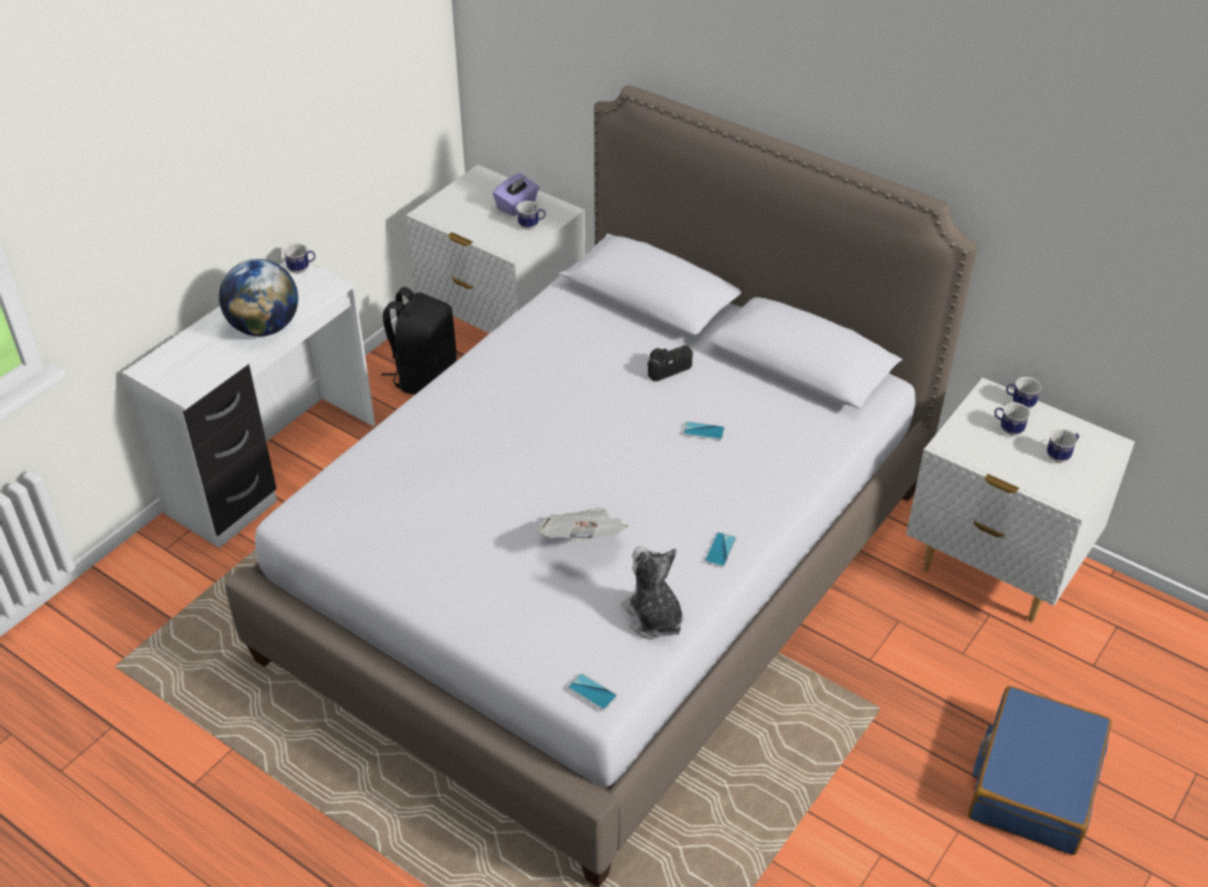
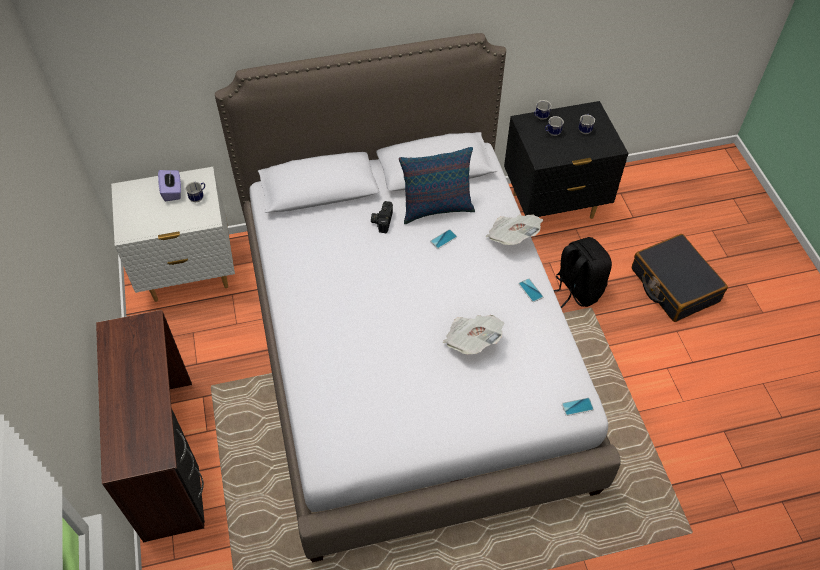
camera: 50 degrees left, 10 degrees up
white desk [122,261,375,548] -> brown desk [96,310,205,542]
globe [219,259,298,336] -> none
mug [283,243,315,274] -> none
black backpack [381,287,457,395] -> black backpack moved to [554,237,612,308]
plush toy [621,546,683,639] -> none
white nightstand [906,377,1135,623] -> black nightstand [504,101,629,219]
blue suitcase [968,686,1112,855] -> black suitcase [632,234,728,322]
none -> blue pillow [399,147,475,224]
none -> newspaper [485,214,543,245]

